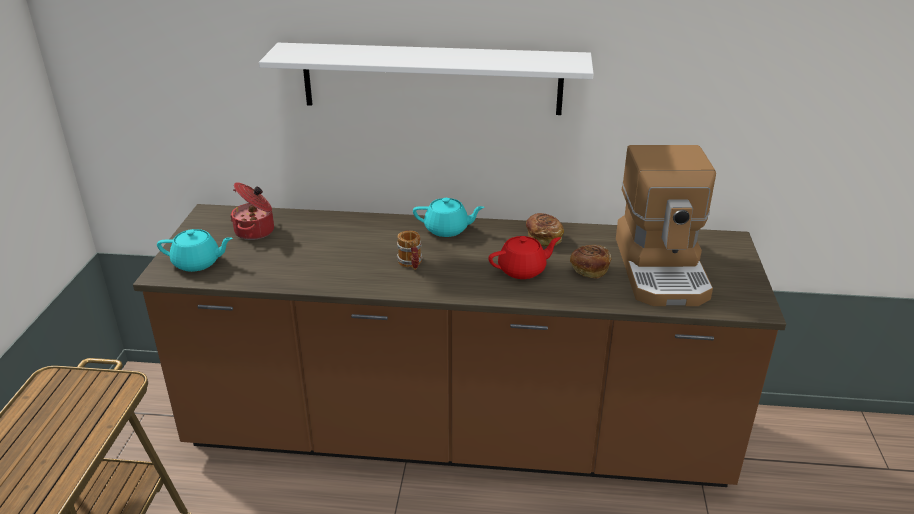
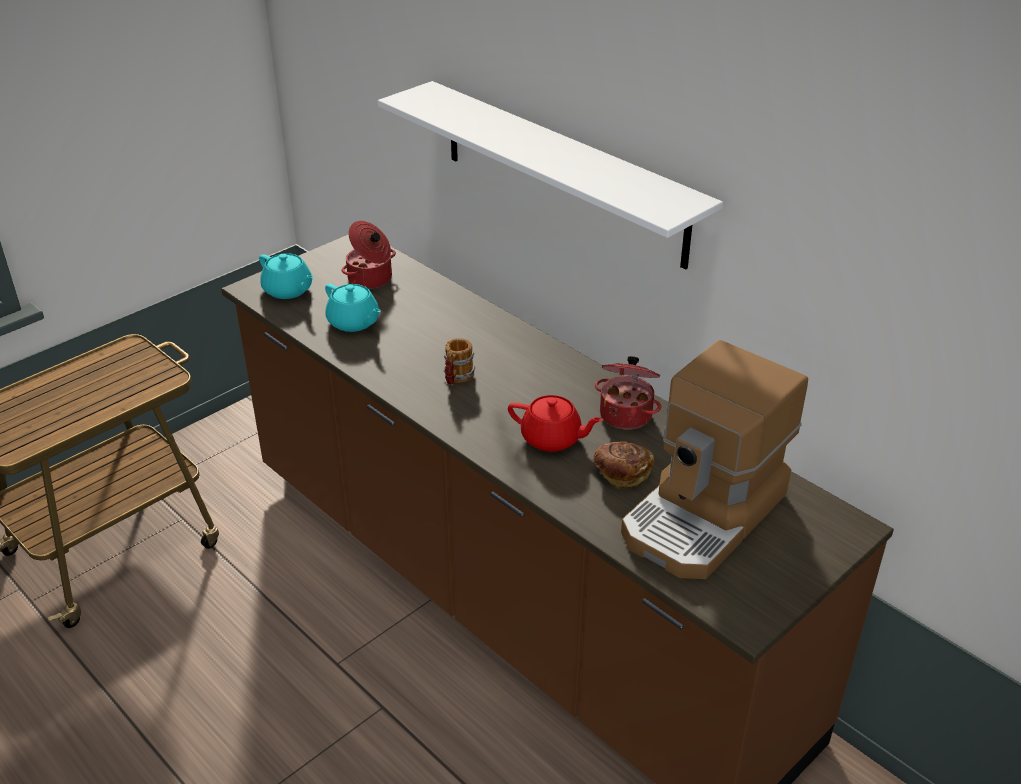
camera: 40 degrees right, 5 degrees up
turquoise teapot [413,198,484,237] -> turquoise teapot moved to [325,284,381,332]
bread [526,213,564,247] -> cooking pot [595,356,661,430]

